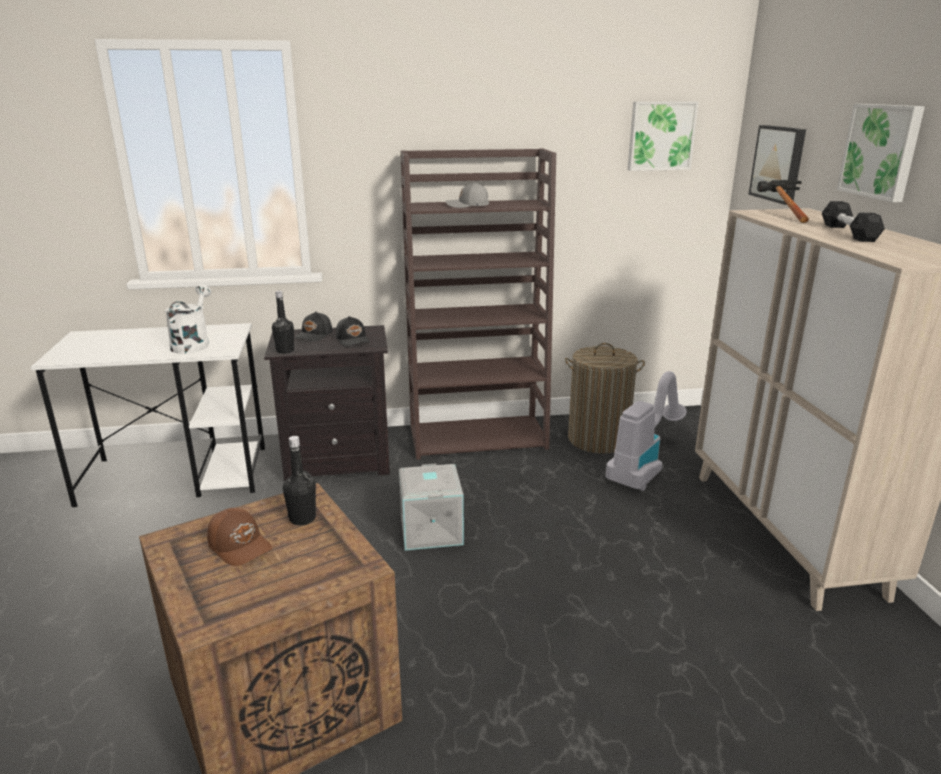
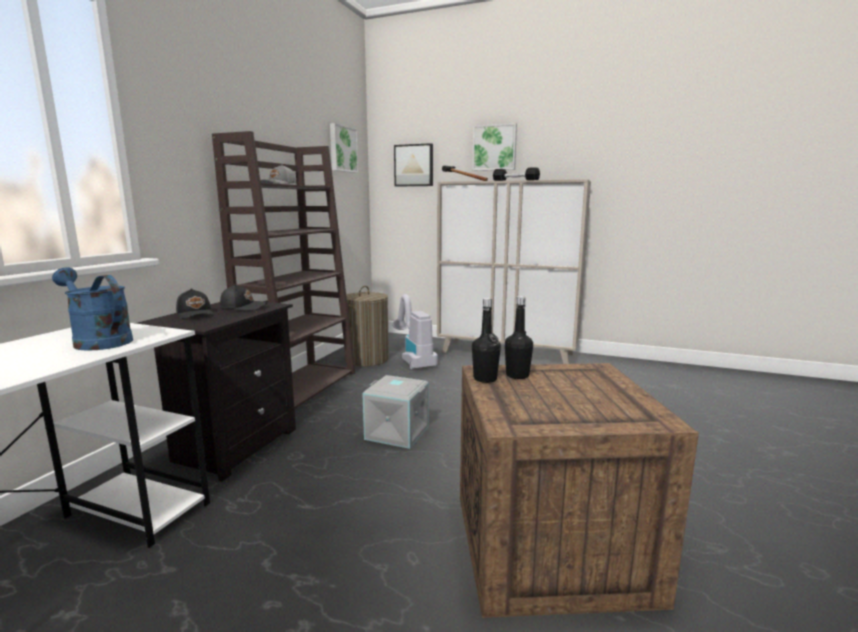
camera: 60 degrees left, 10 degrees down
white watering can [165,284,211,354] -> blue watering can [52,267,133,351]
brown cap [207,508,272,566] -> none
black bottle [272,291,294,354] -> black bottle moved to [472,298,501,383]

